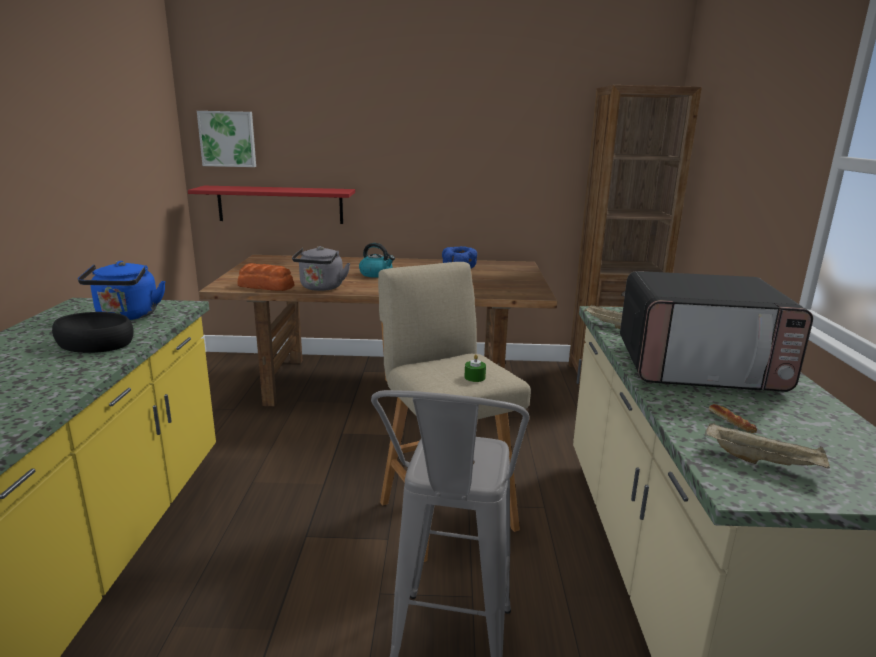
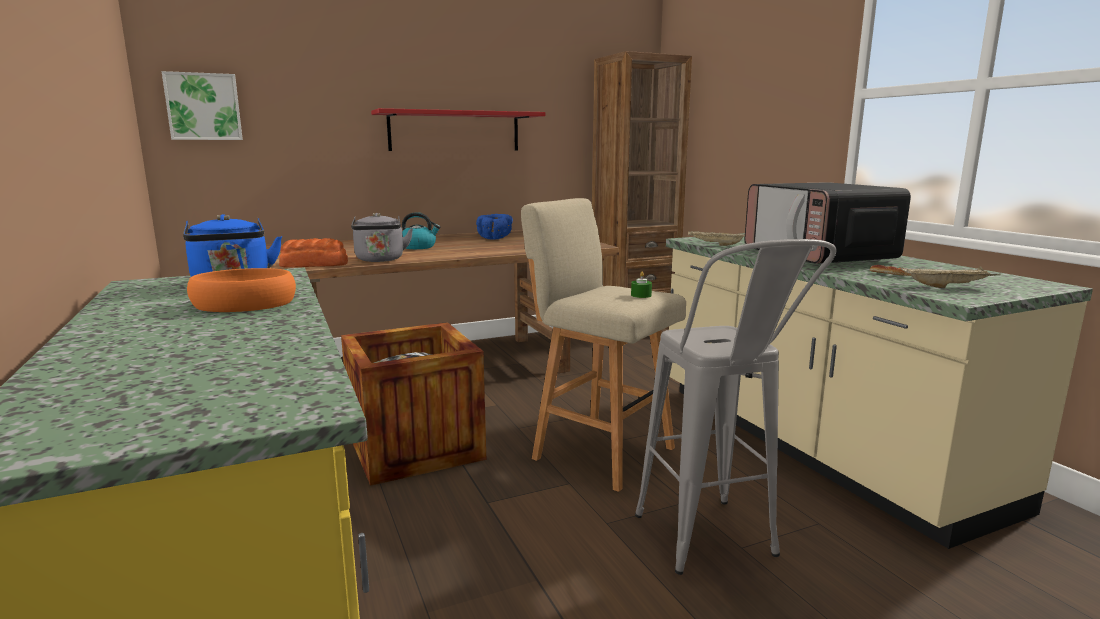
camera: 25 degrees left, 5 degrees down
black bowl [52,312,134,353] -> orange bowl [187,268,296,312]
red shelf [188,186,355,224] -> red shelf moved to [371,108,545,151]
microwave [620,271,813,392] -> microwave turned 90 degrees clockwise [745,182,911,264]
none -> crate [341,322,486,486]

